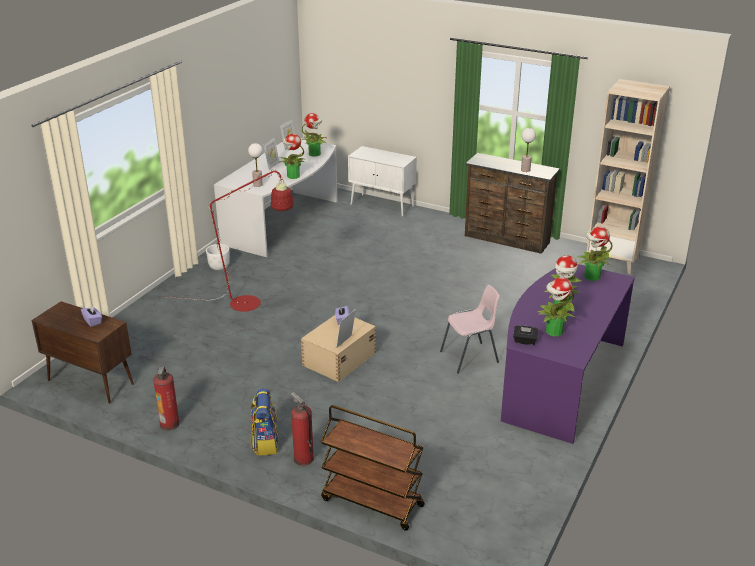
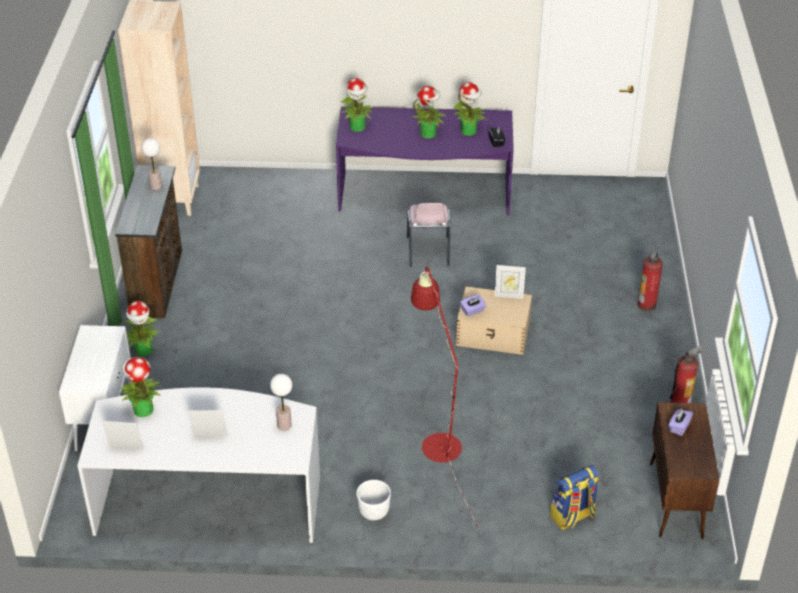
camera: 115 degrees left, 10 degrees up
backpack [251,388,278,455] -> backpack moved to [550,465,599,530]
potted plant [278,134,306,179] -> potted plant moved to [125,301,159,356]
brown cart [321,405,425,531] -> none
pink chair [440,285,500,374] -> pink chair turned 135 degrees counterclockwise [407,203,450,267]

